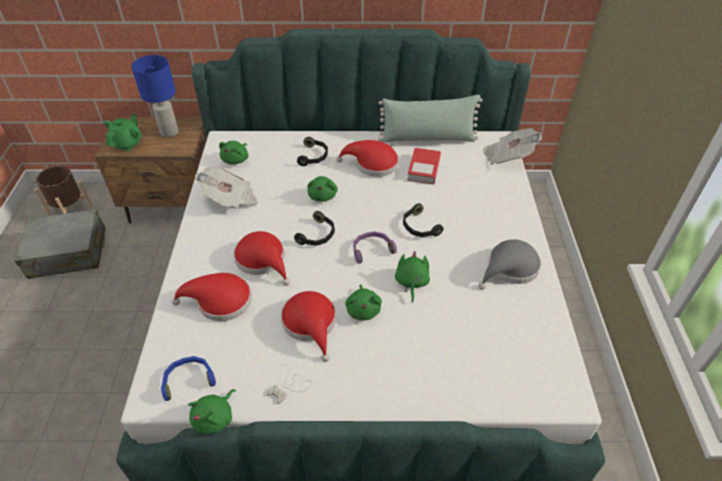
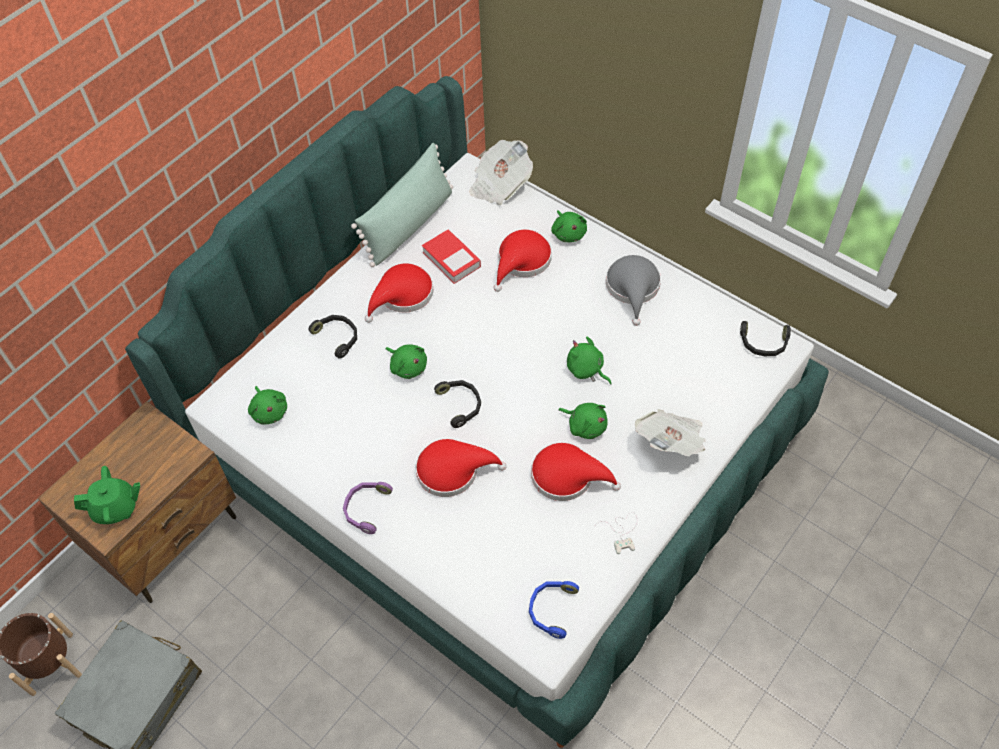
camera: 50 degrees left, 10 degrees up
green teapot [104,113,142,151] -> green teapot turned 105 degrees clockwise [74,466,140,524]
blue table lamp [131,55,178,137] -> none
red hat [172,273,252,321] -> red hat moved to [494,230,552,292]
green plush toy [188,389,236,434] -> green plush toy moved to [551,210,587,242]
newspaper [195,167,258,208] -> newspaper moved to [635,409,706,456]
purple headphones [353,231,397,264] -> purple headphones moved to [343,482,393,534]
black headphones [403,203,444,237] -> black headphones moved to [740,321,791,356]

